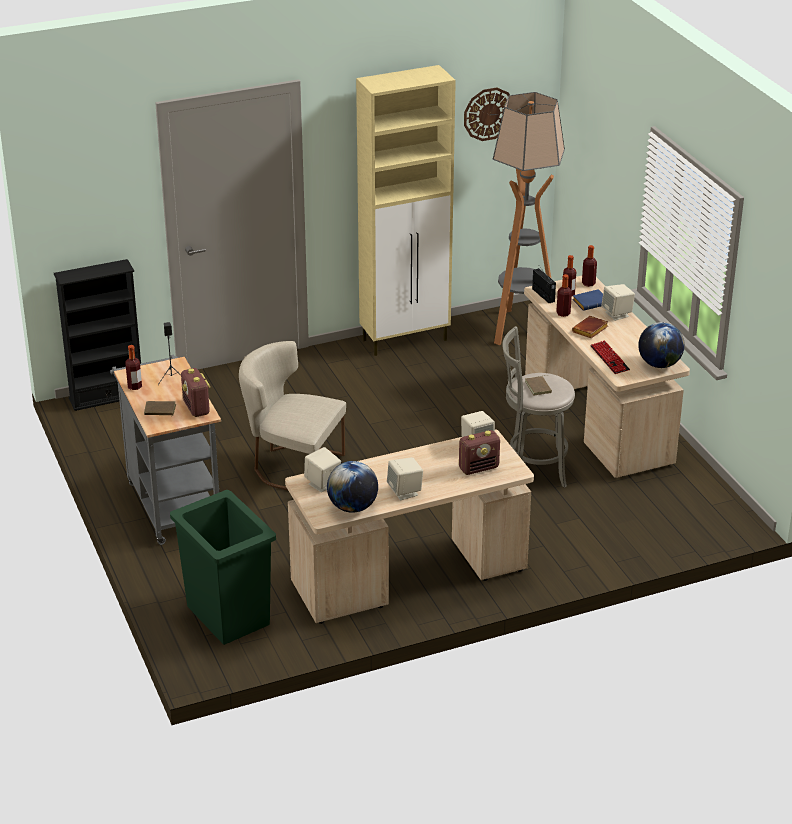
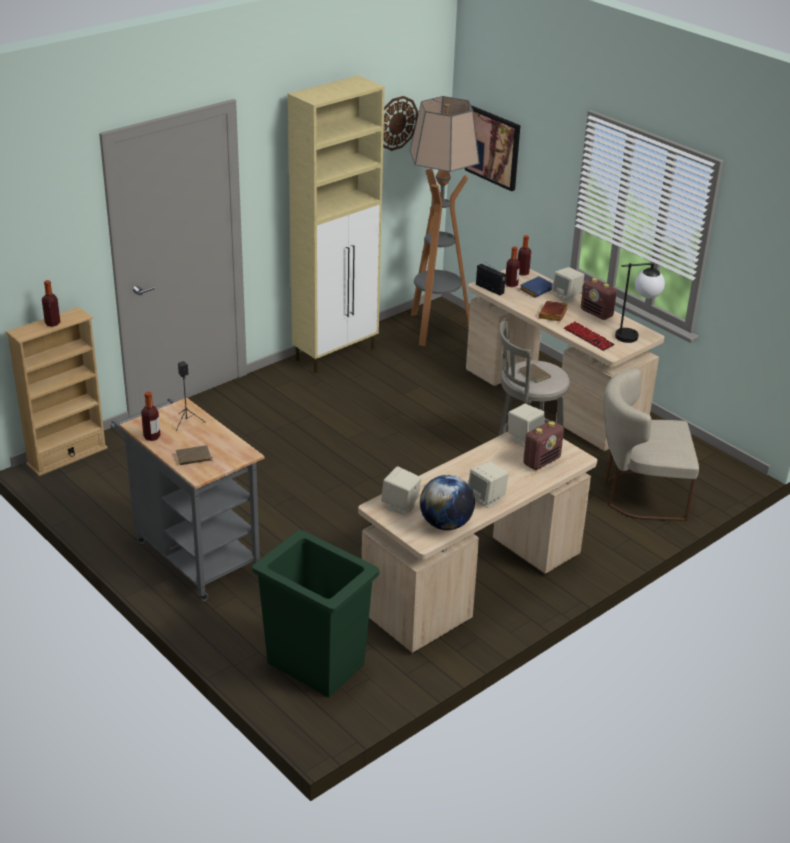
camera: 20 degrees left, 0 degrees up
black bookcase [54,259,141,411] -> beige bookcase [6,307,108,476]
radio [181,368,211,417] -> radio moved to [581,278,617,320]
beige chair [239,341,346,490] -> beige chair moved to [604,368,699,521]
bottle [556,274,572,317] -> bottle moved to [42,280,60,327]
globe [638,322,685,368] -> table lamp [615,263,665,343]
none -> picture [465,106,520,191]

